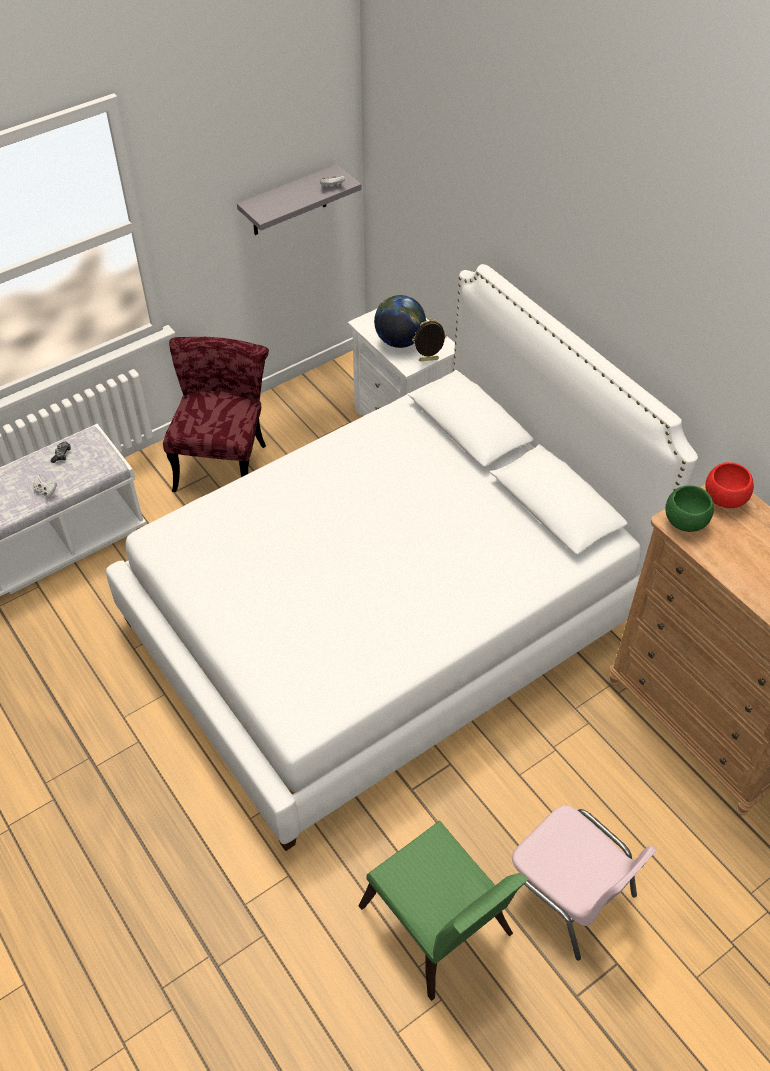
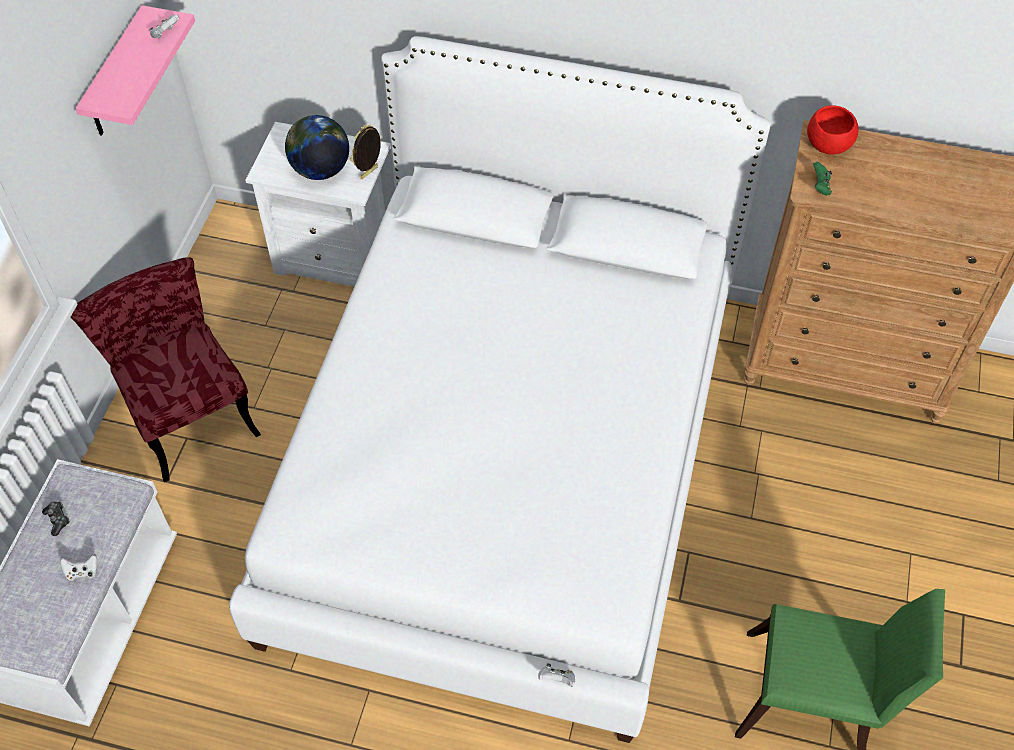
camera: 40 degrees left, 5 degrees up
grey shelf [237,164,362,235] -> pink shelf [75,5,195,136]
pink chair [512,805,656,960] -> none
green bowl [665,485,714,532] -> green game controller [813,162,832,196]
none -> white game controller [538,663,575,687]

